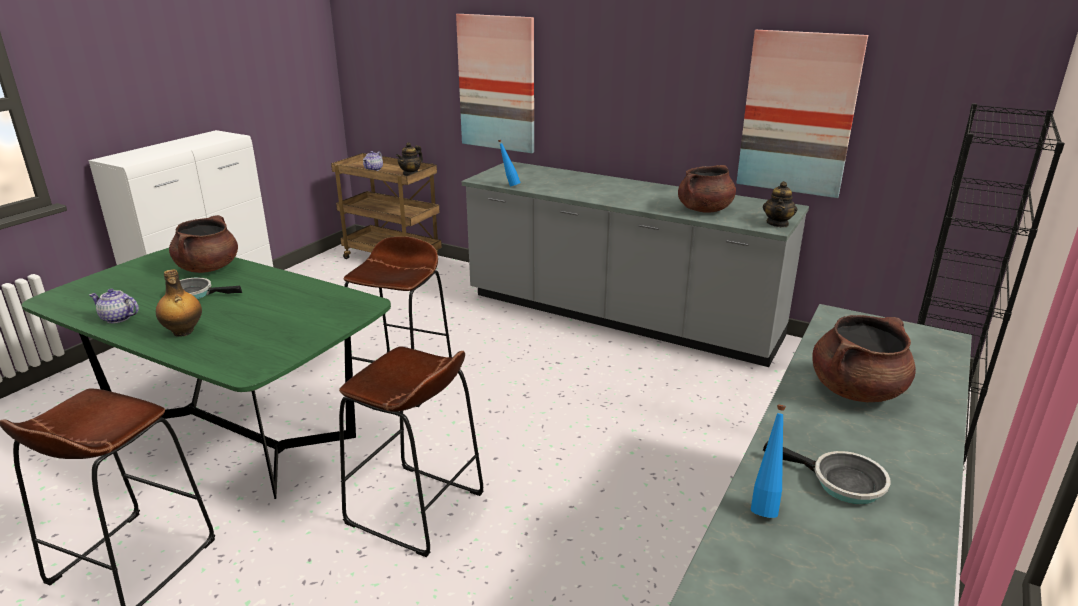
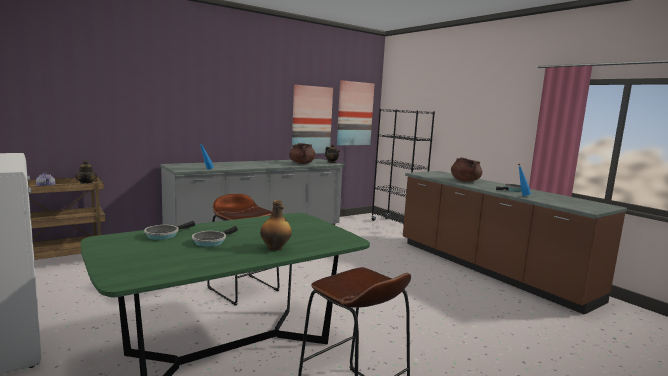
camera: 65 degrees left, 15 degrees down
teapot [89,289,139,323] -> none
brown cooking pot [169,215,238,273] -> frying pan [144,221,195,240]
brown stool [339,346,484,557] -> none
picture [456,14,534,153] -> picture moved to [337,80,374,145]

